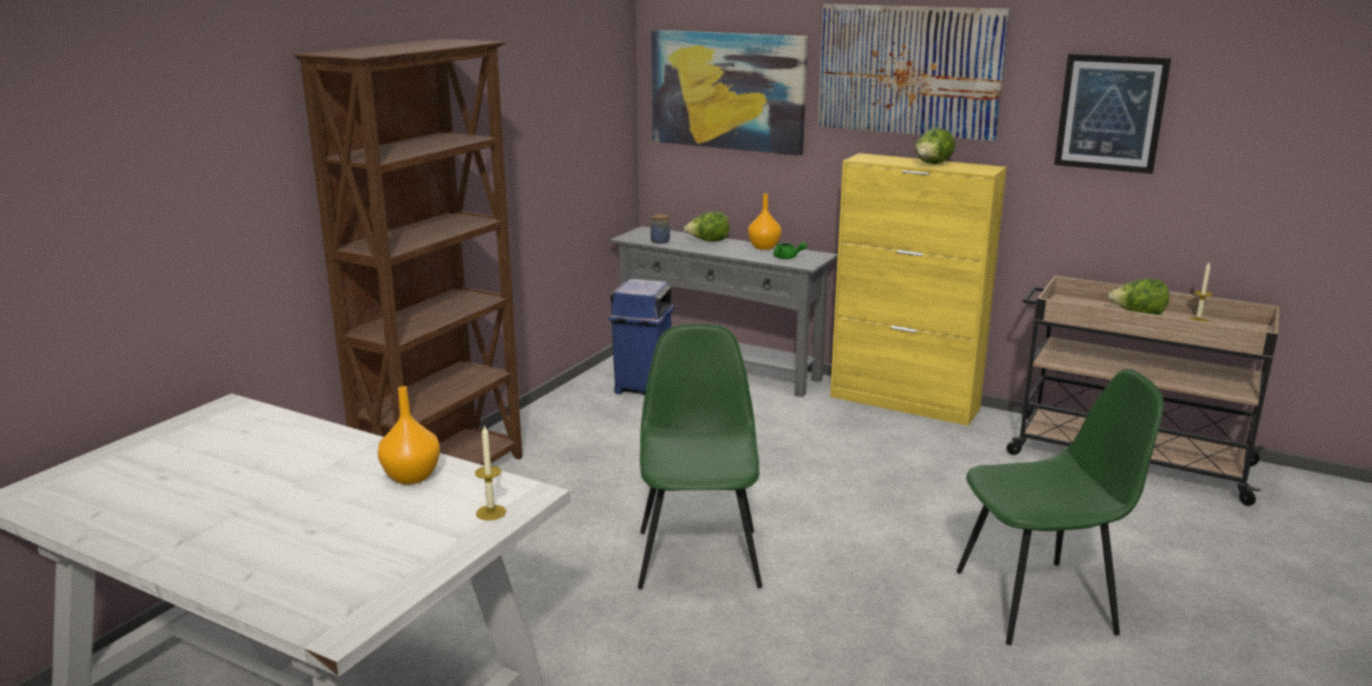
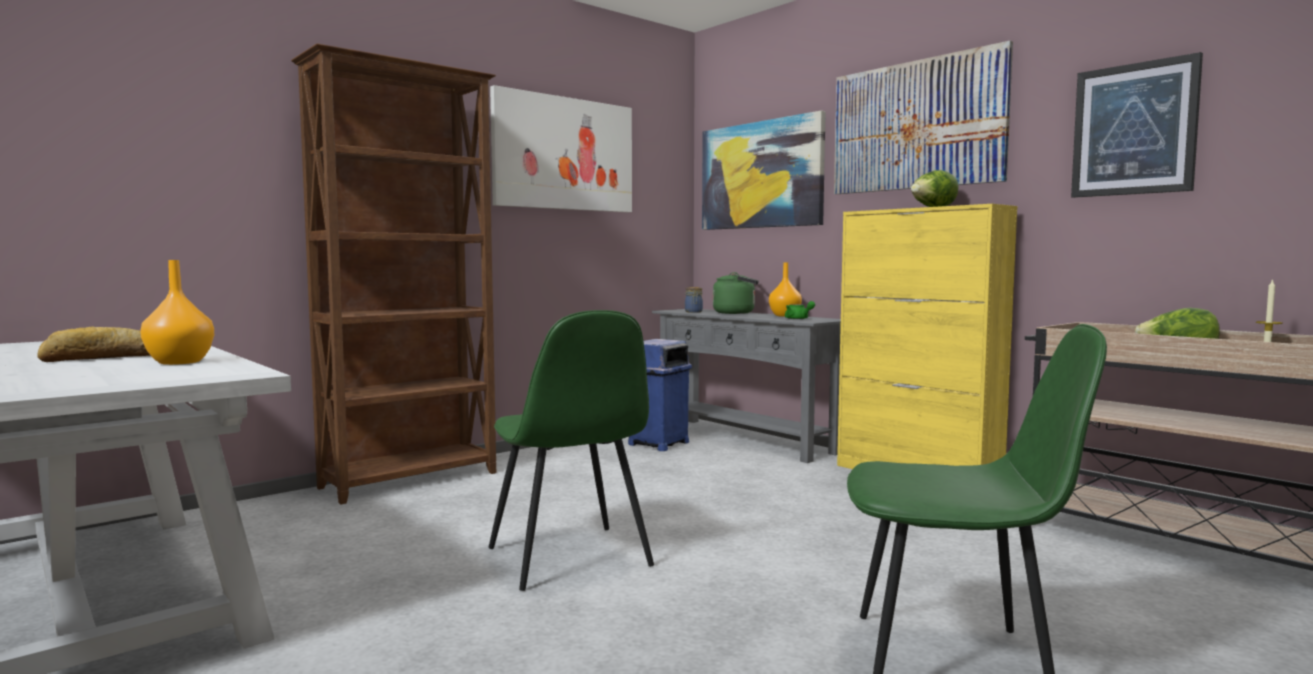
camera: 20 degrees right, 15 degrees down
candle [475,424,506,521] -> none
green chair [638,324,762,590] -> green chair turned 135 degrees clockwise [489,310,654,591]
lettuce [684,211,729,242] -> green kettle [713,272,759,314]
none -> bread [37,327,151,362]
none -> picture [490,85,632,212]

